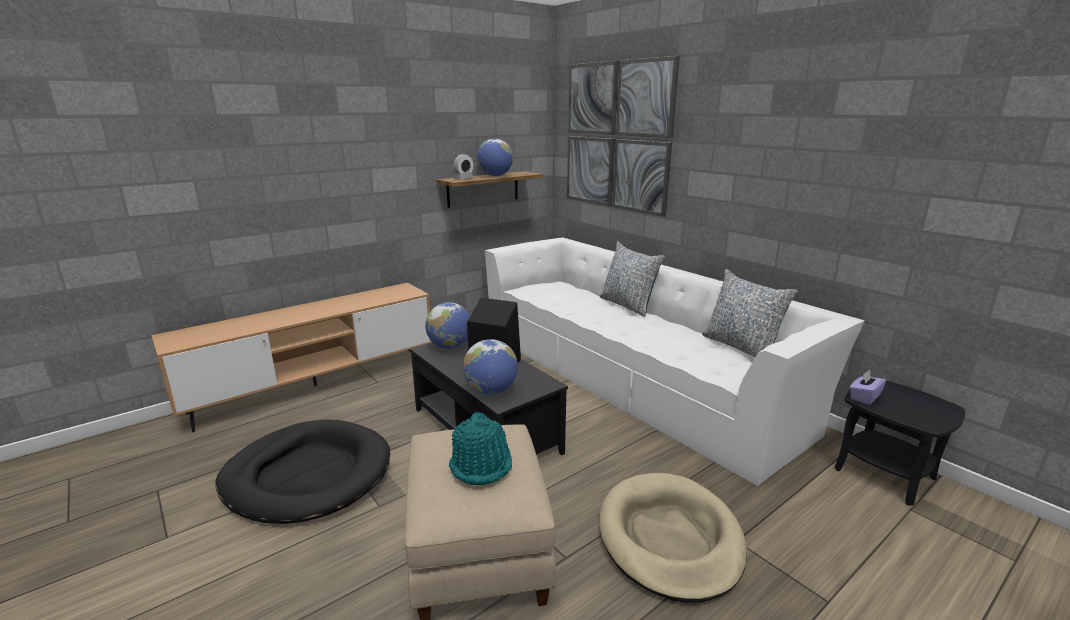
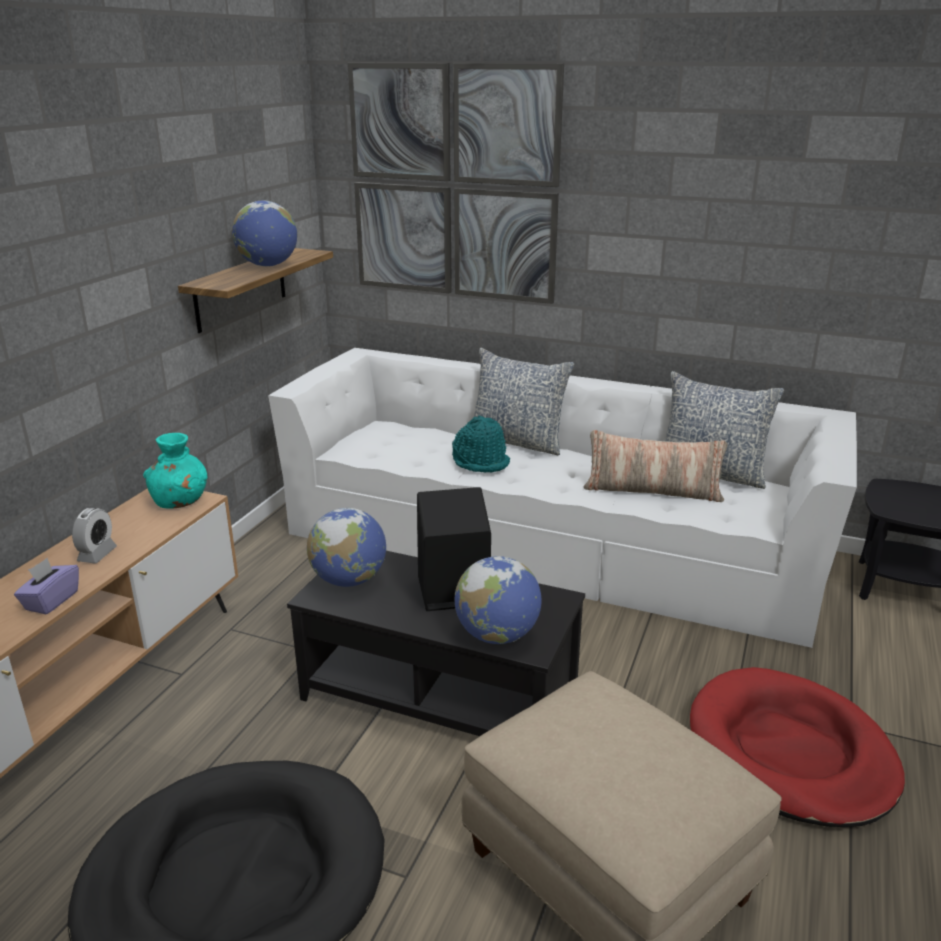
camera: 30 degrees left, 5 degrees up
turquoise hat [449,412,512,485] -> turquoise hat moved to [452,416,510,473]
alarm clock [454,154,474,179] -> alarm clock moved to [72,508,117,564]
beige dog bed [599,473,747,603] -> red dog bed [690,667,905,827]
purple tissue box [850,370,886,405] -> purple tissue box moved to [14,558,79,614]
none -> turquoise vase [143,433,207,509]
none -> pillow [584,430,727,502]

